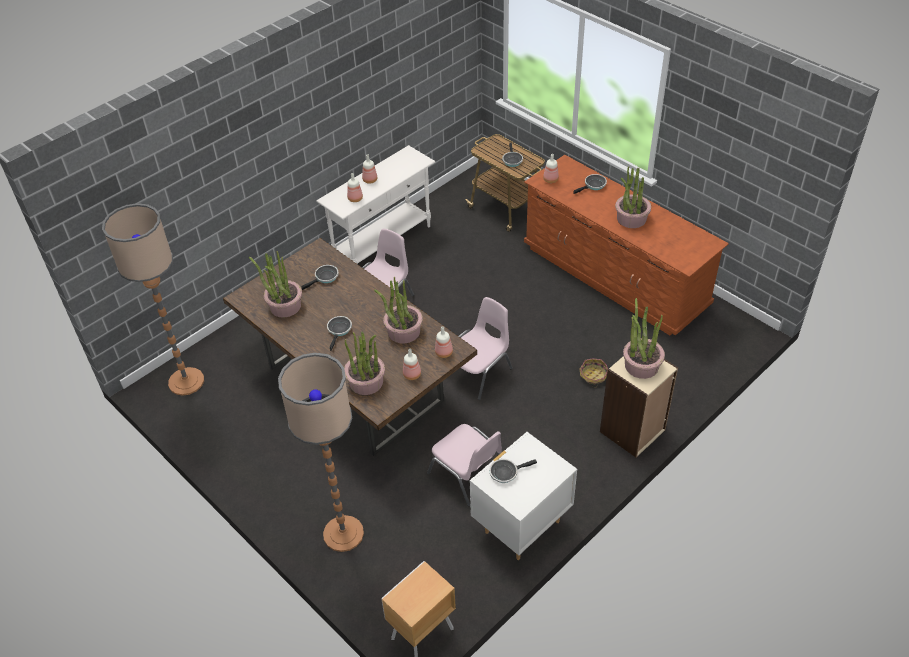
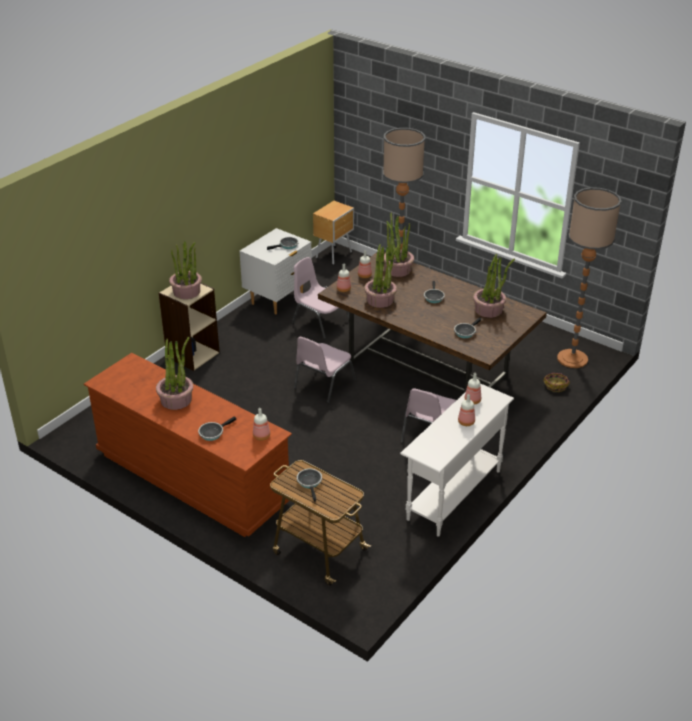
camera: 170 degrees right, 10 degrees down
basket [579,358,608,388] -> basket moved to [543,373,570,392]

